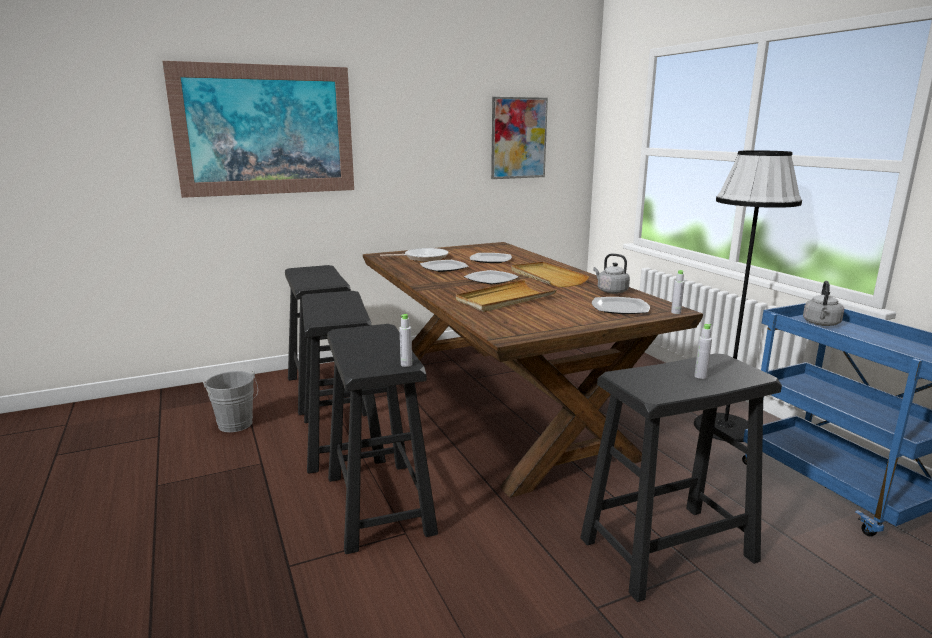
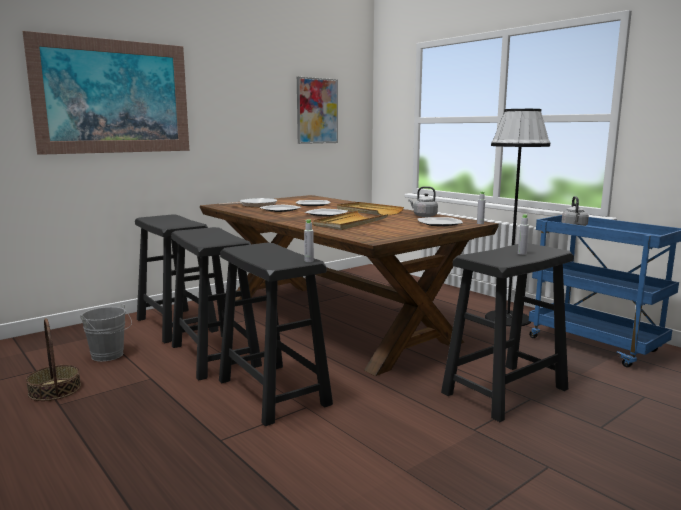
camera: 15 degrees left, 5 degrees down
none -> basket [26,318,81,401]

